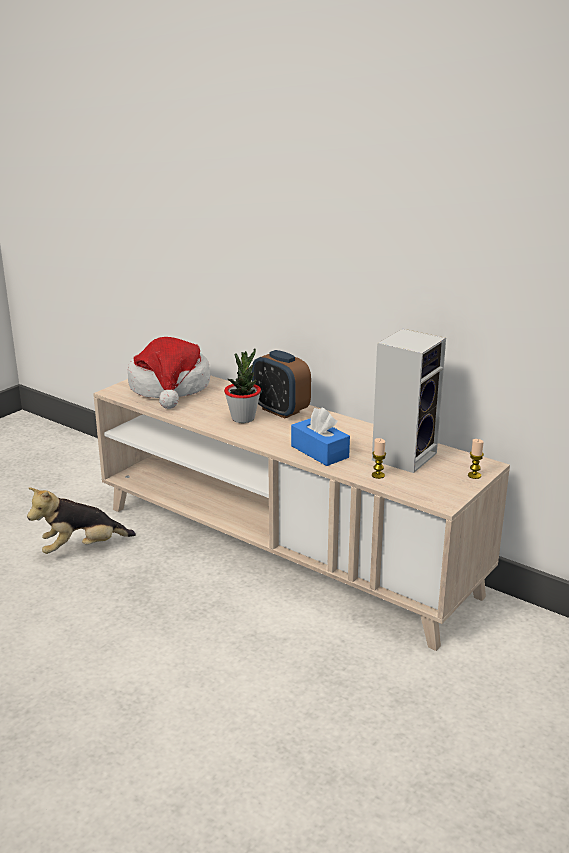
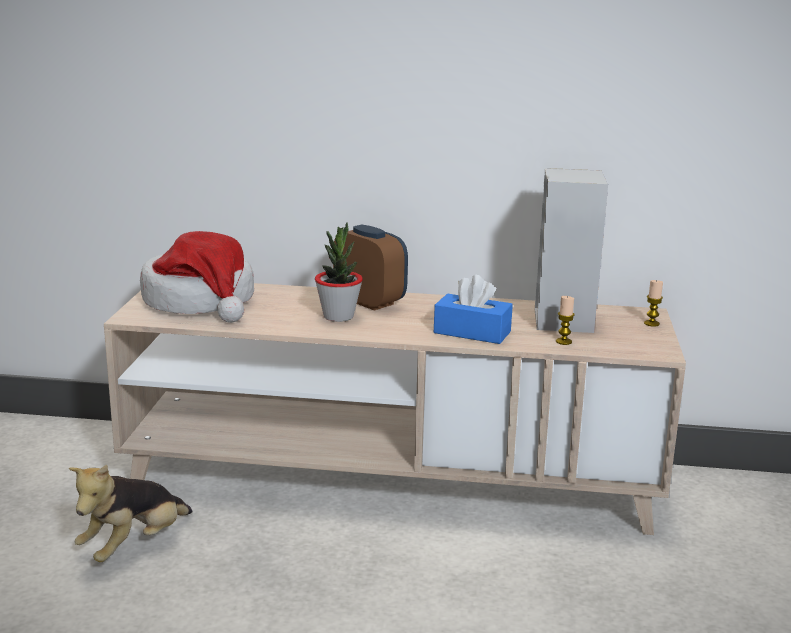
camera: 30 degrees left, 5 degrees down
alarm clock [252,350,311,419] -> alarm clock turned 150 degrees counterclockwise [333,224,408,311]

